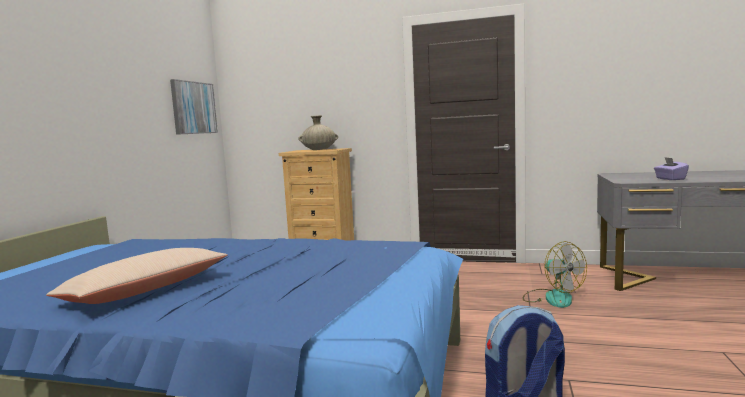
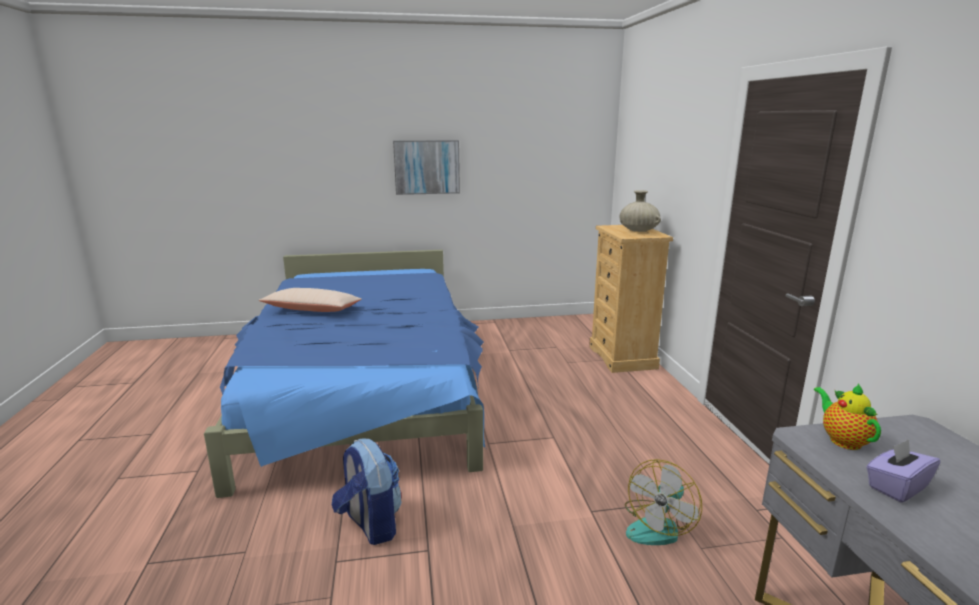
camera: 65 degrees right, 10 degrees up
picture [170,79,218,135] -> picture moved to [393,140,460,195]
none -> teapot [814,384,881,450]

